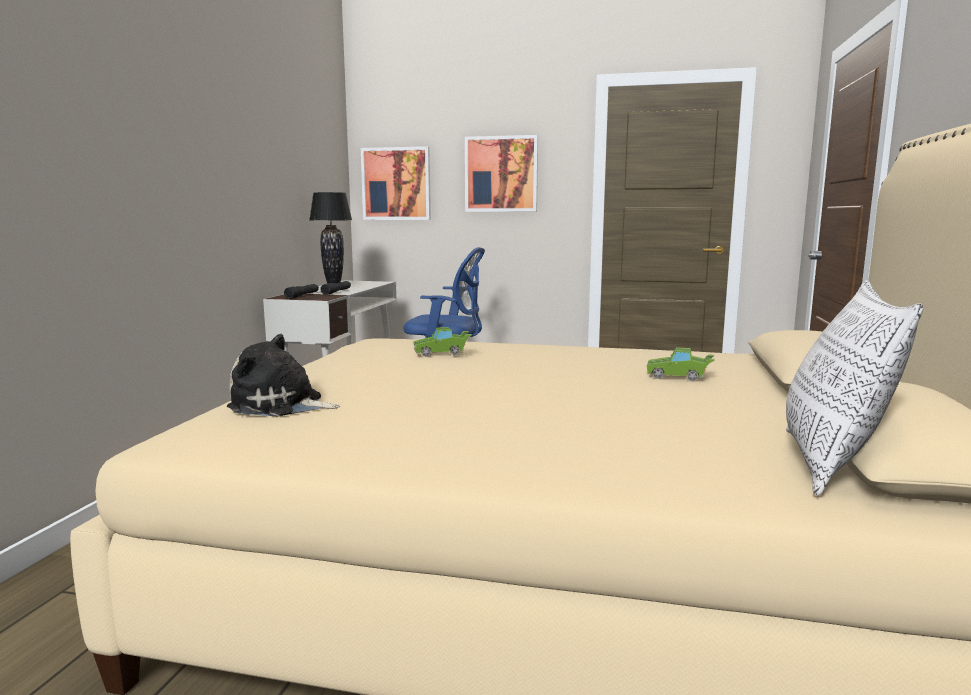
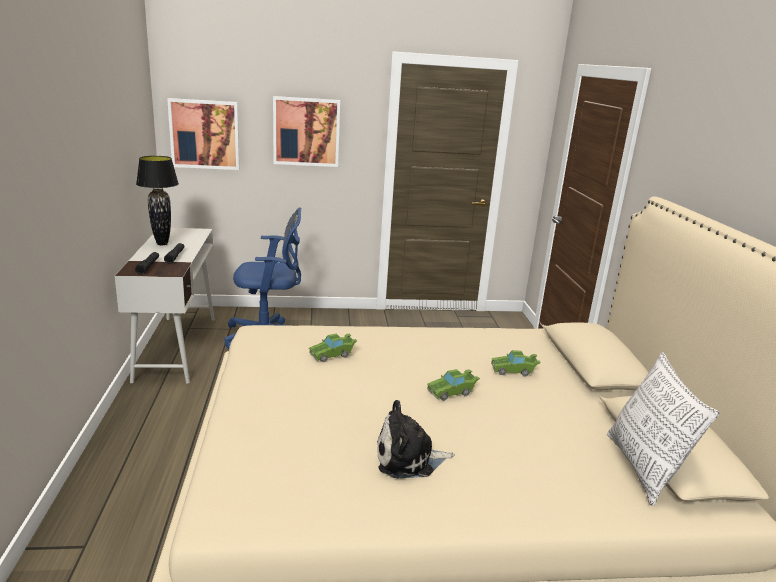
camera: 20 degrees left, 10 degrees up
plush toy [227,334,340,417] -> plush toy moved to [377,400,455,478]
none -> green toy car [427,369,480,401]

